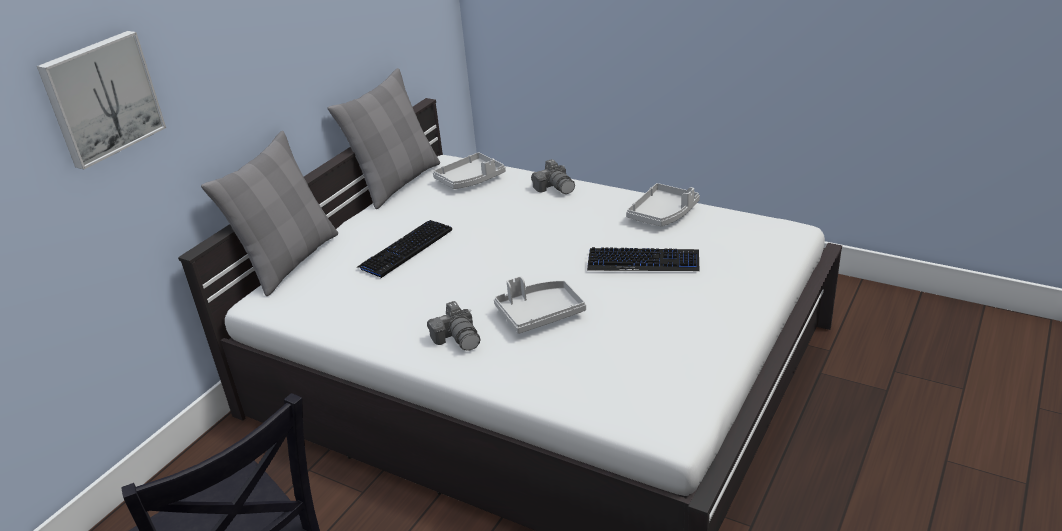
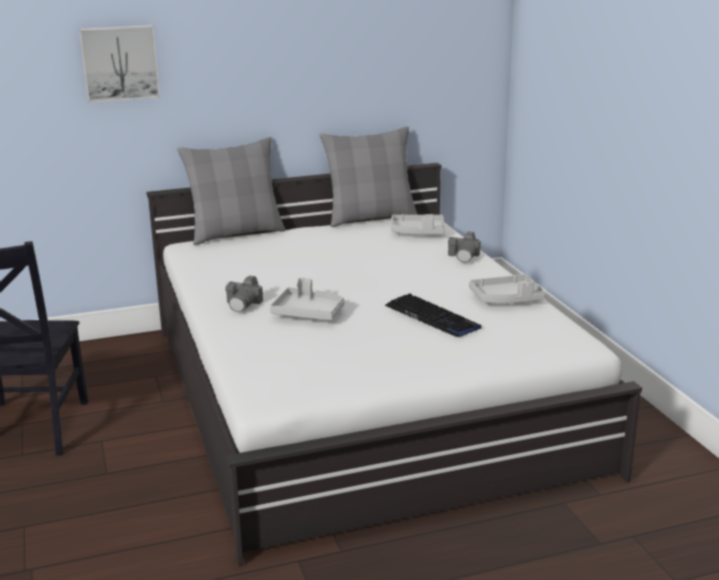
camera: 40 degrees right, 10 degrees down
keyboard [358,220,452,278] -> none

